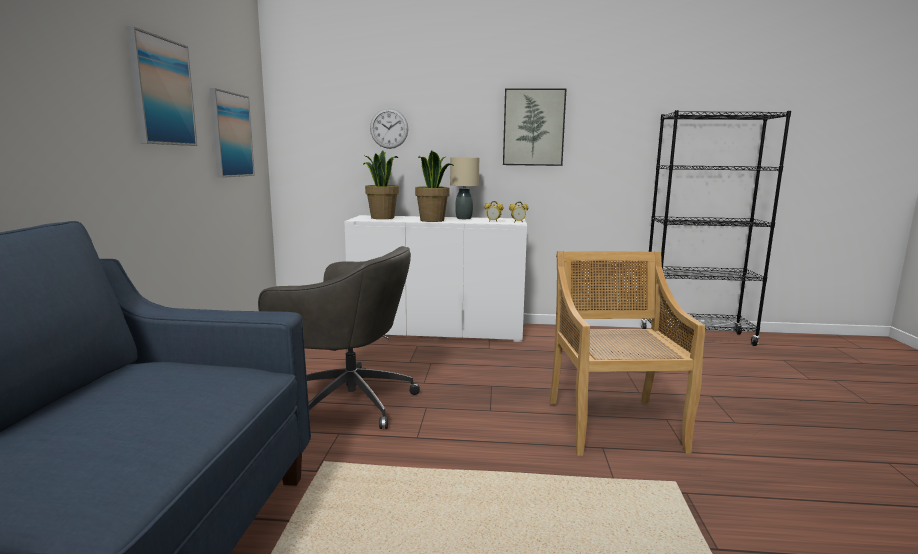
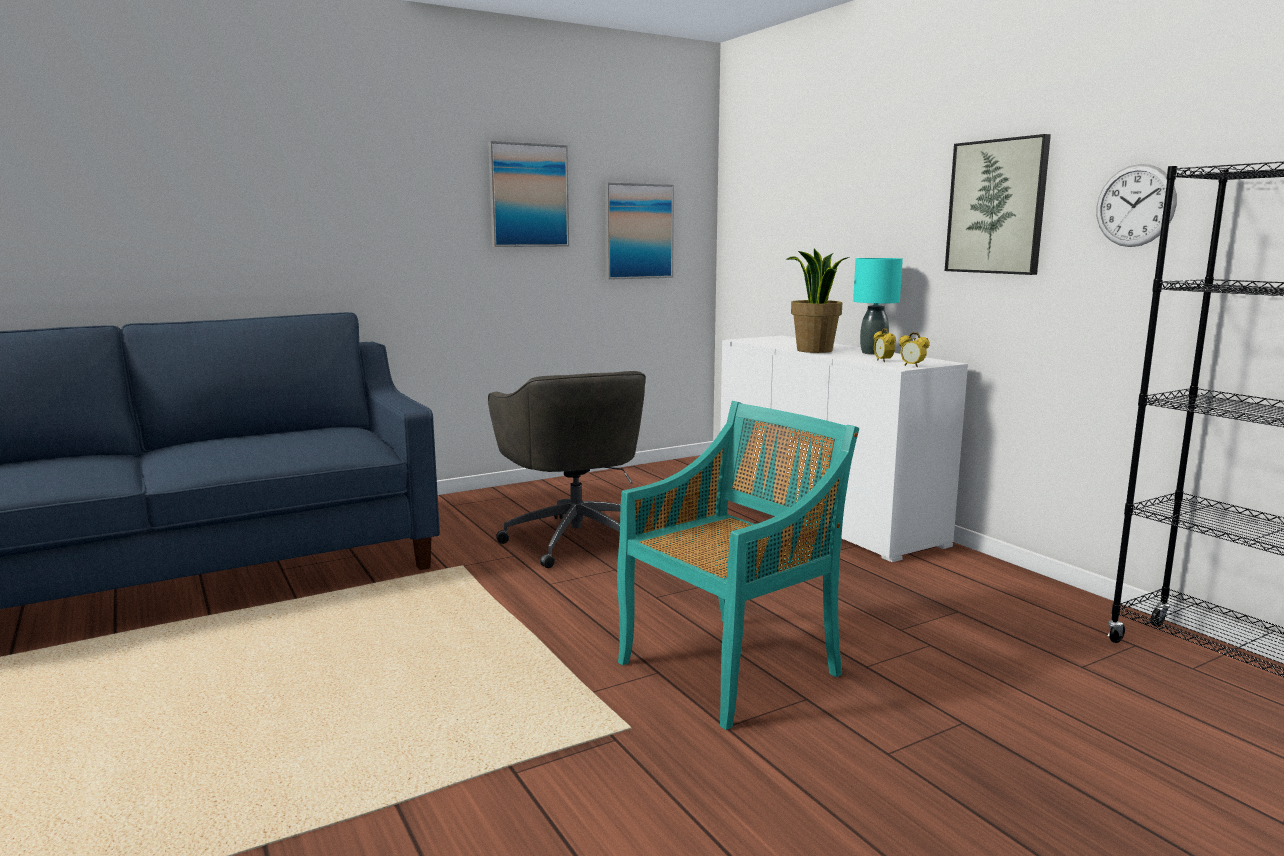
camera: 55 degrees right, 0 degrees up
potted plant [363,151,399,219] -> none
wall clock [370,108,408,149] -> wall clock moved to [1096,164,1177,247]
beige table lamp [450,157,479,219] -> turquoise table lamp [853,258,903,355]
beige chair [549,251,705,456] -> turquoise chair [617,401,859,730]

